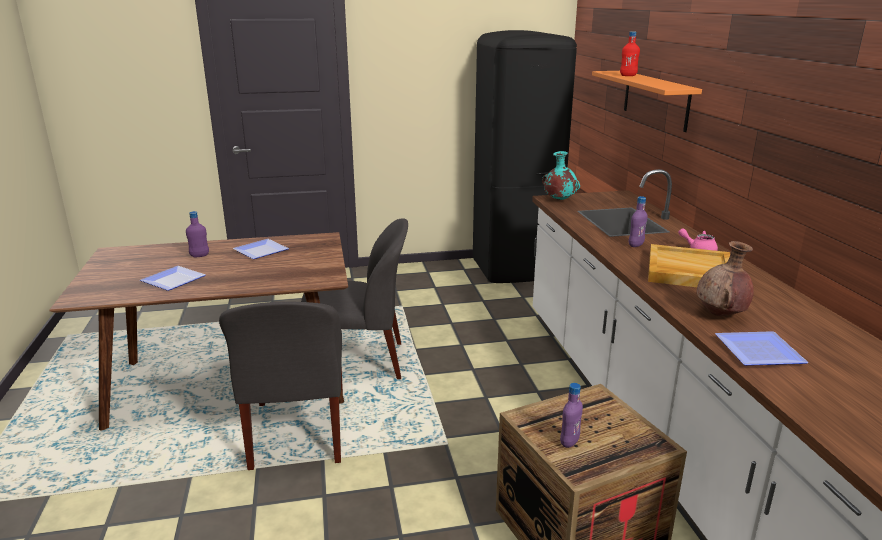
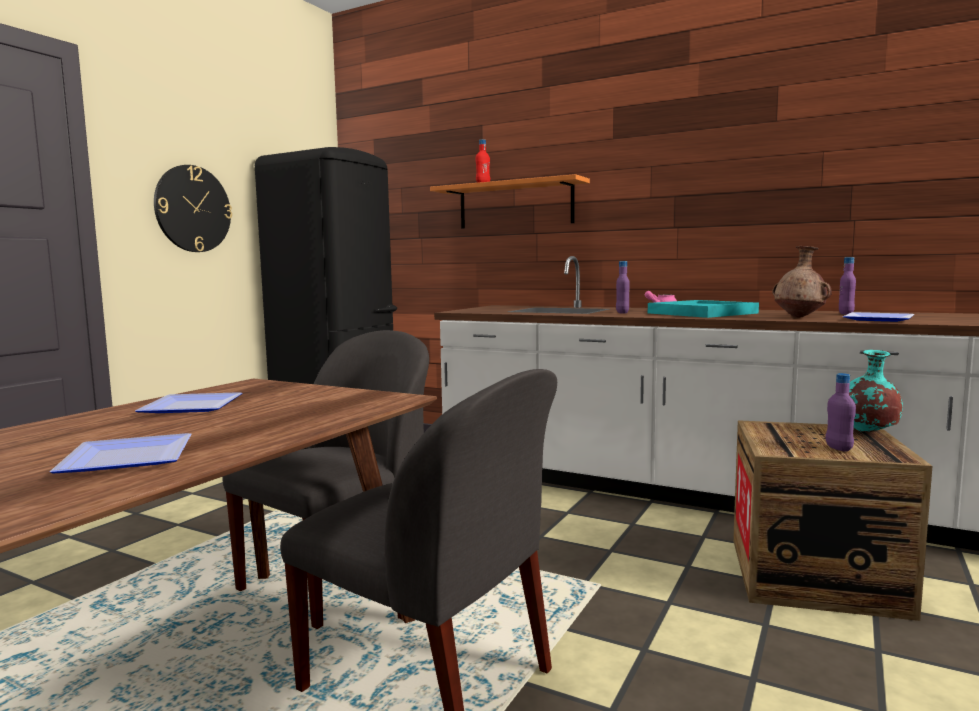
camera: 50 degrees left, 15 degrees down
purple bottle [186,211,209,257] -> purple bottle moved to [839,257,856,315]
turquoise vase [542,151,580,200] -> turquoise vase moved to [849,350,903,432]
beige tray [648,244,730,287] -> turquoise tray [648,300,759,318]
none -> wall clock [154,165,232,252]

